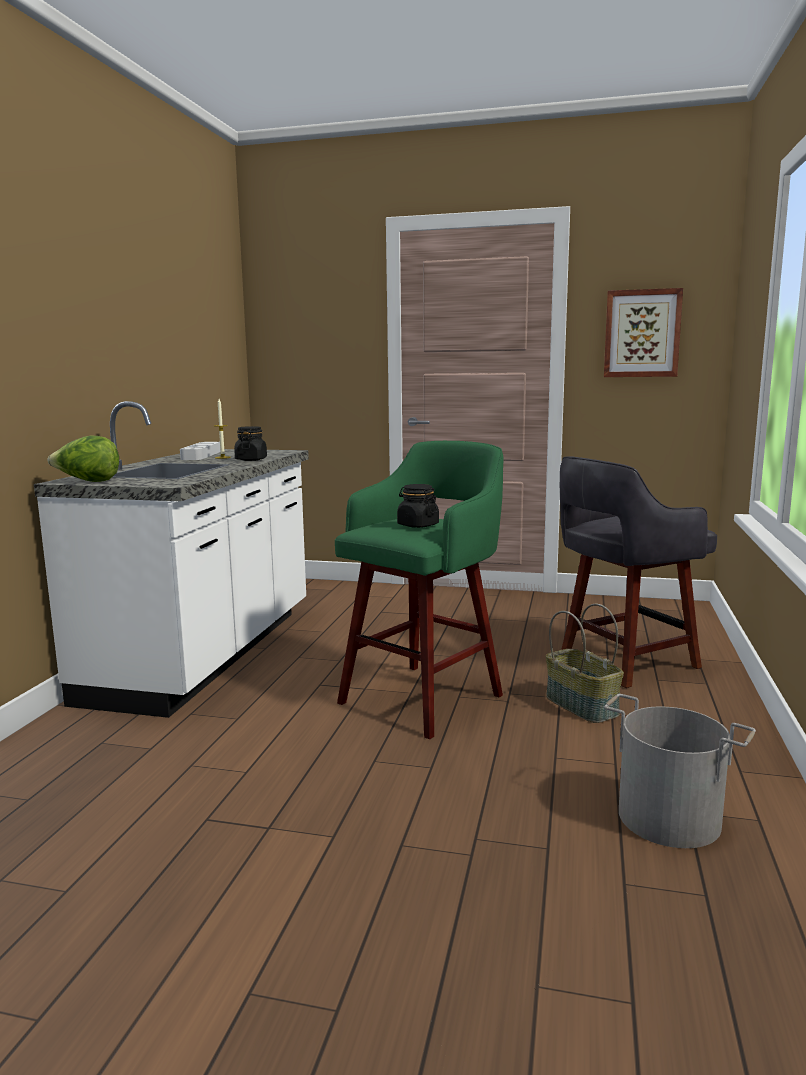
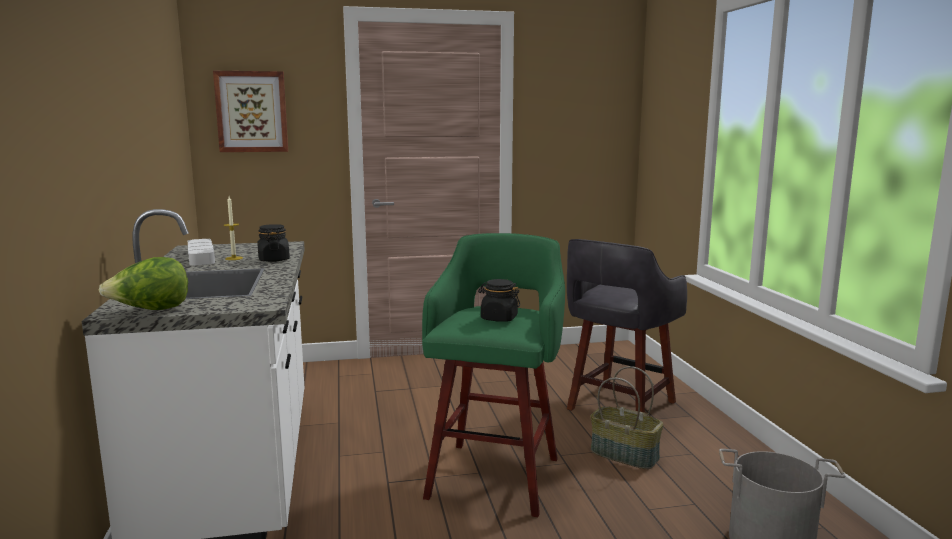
camera: 25 degrees left, 0 degrees up
picture [604,288,683,377] -> picture moved to [213,71,288,152]

